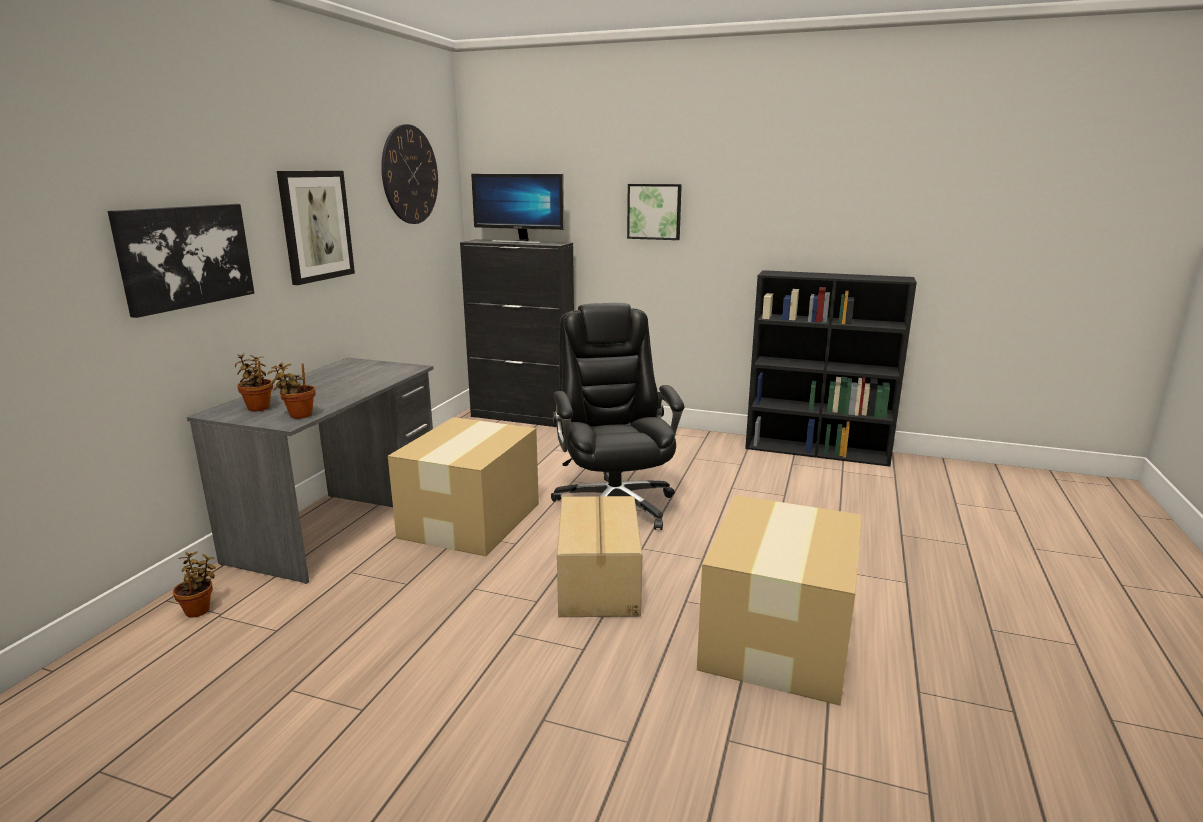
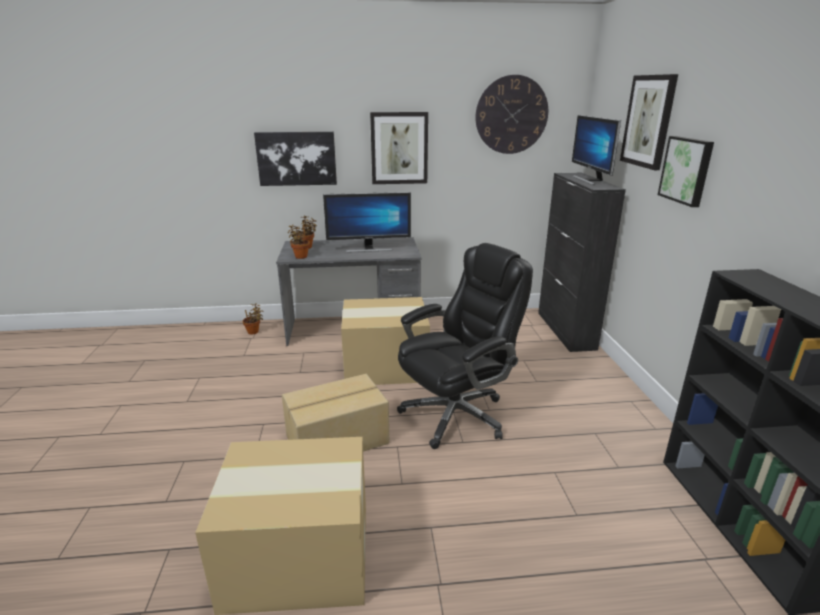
camera: 65 degrees right, 5 degrees up
none -> monitor [323,192,411,252]
none -> picture [620,74,678,170]

